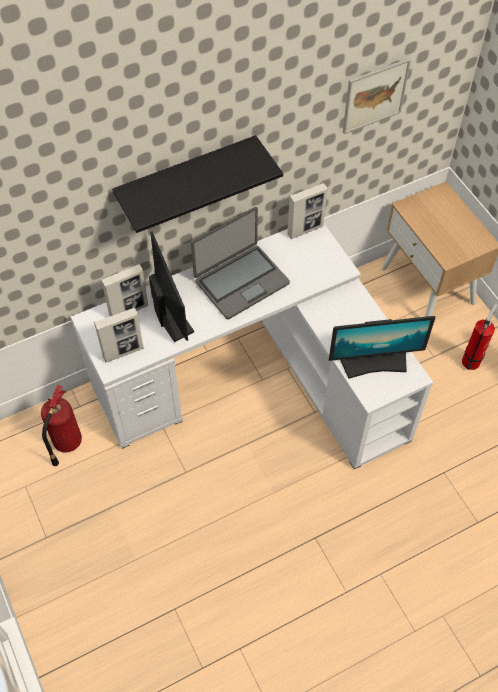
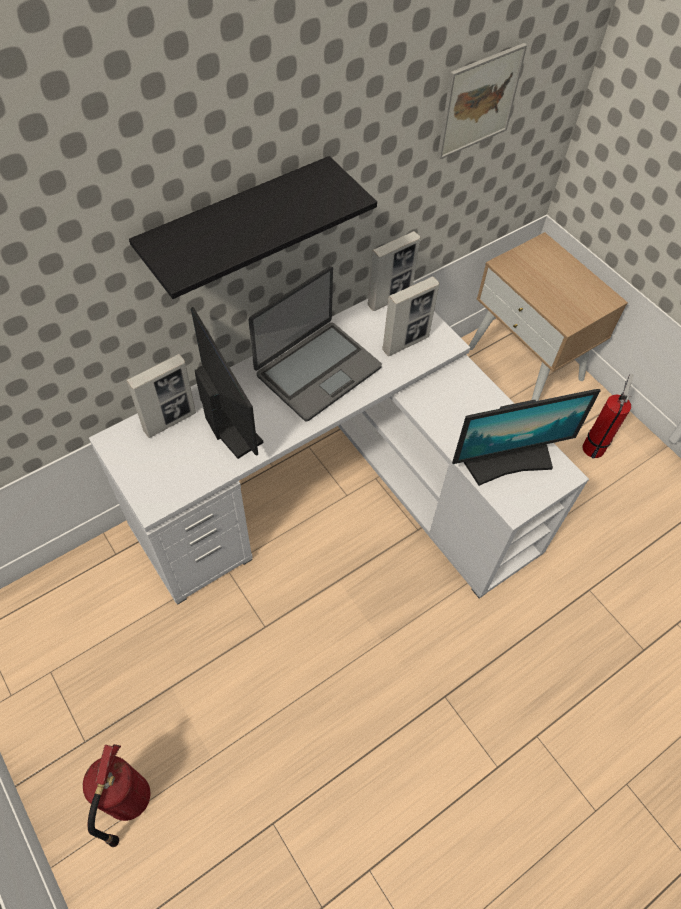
camera: 10 degrees left, 0 degrees up
fire extinguisher [41,385,82,466] -> fire extinguisher moved to [83,744,150,847]
picture frame [94,308,143,363] -> picture frame moved to [382,276,439,356]

